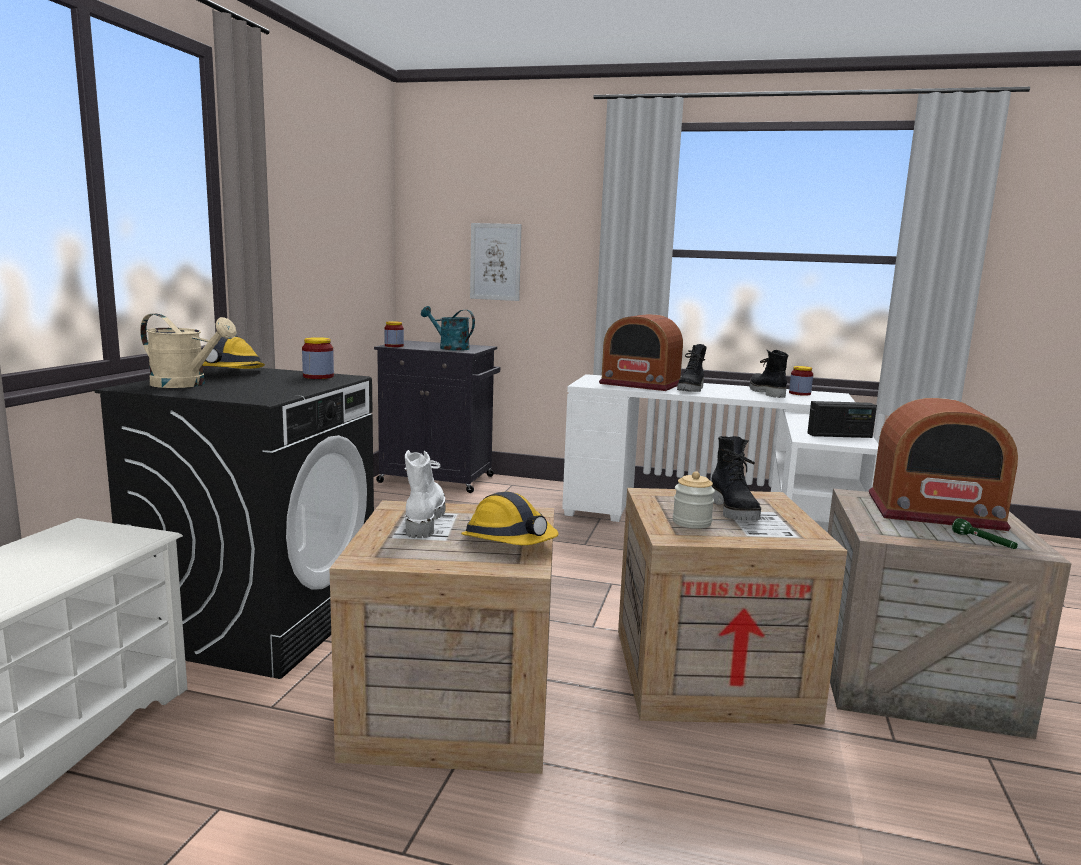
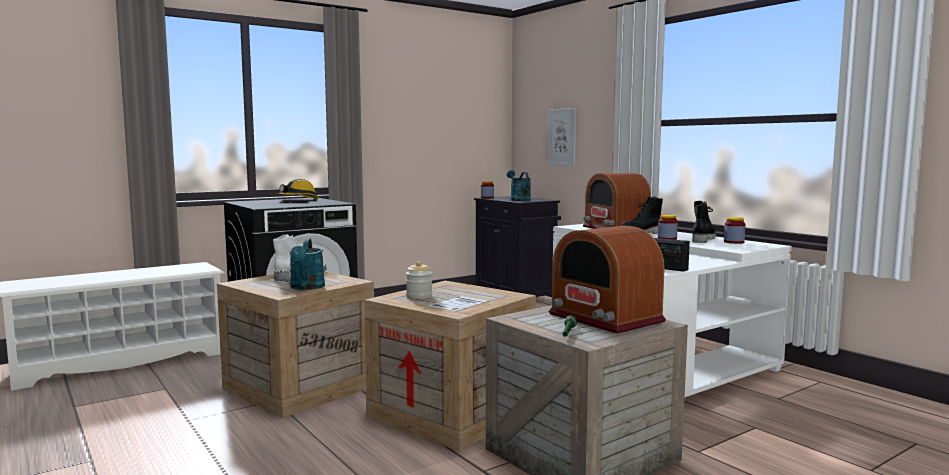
camera: 40 degrees right, 5 degrees down
beige watering can [140,314,237,388] -> none
jar [302,337,334,379] -> jar moved to [658,215,678,240]
hard hat [461,492,558,545] -> turquoise watering can [290,239,325,290]
black boot [712,436,761,520] -> none

